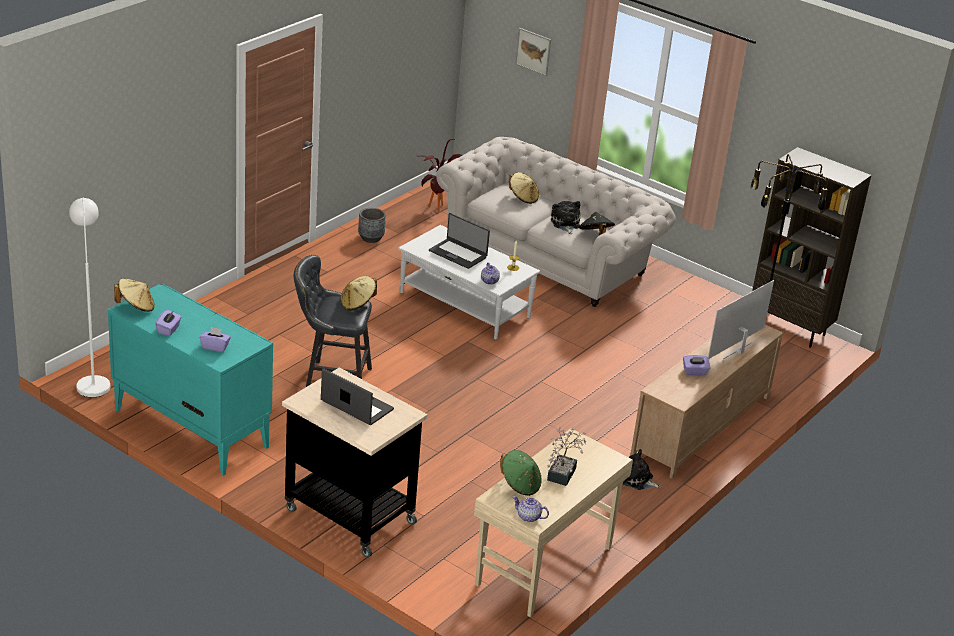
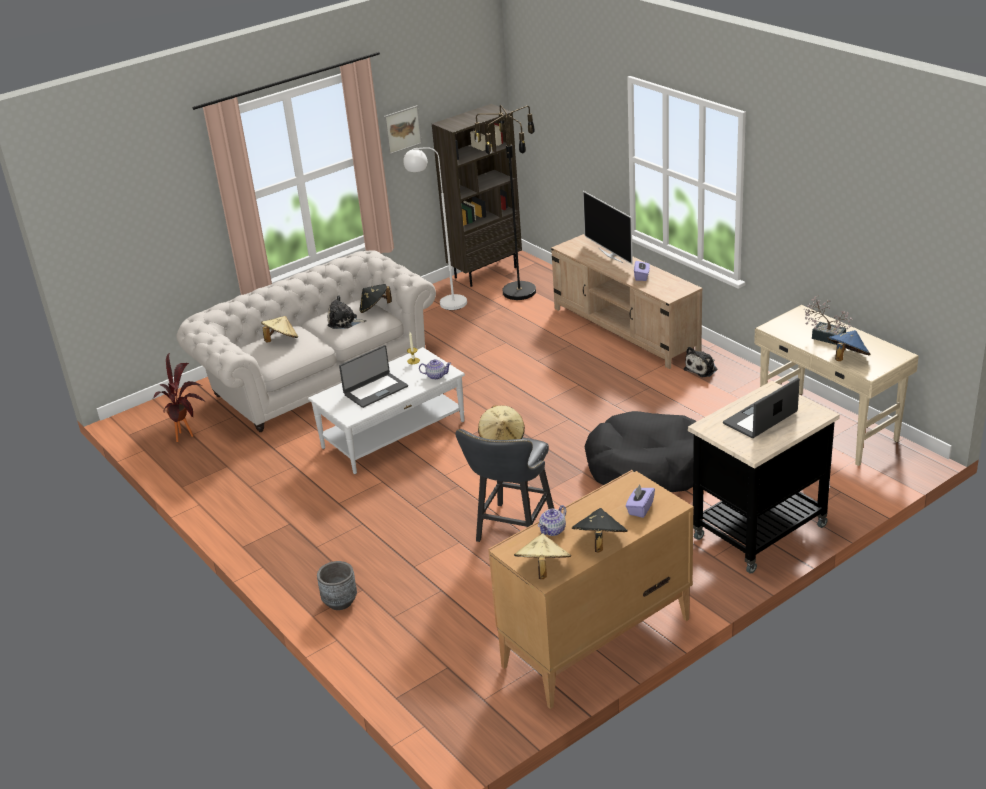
camera: 70 degrees left, 0 degrees up
white floor lamp [69,197,110,397] -> white floor lamp moved to [403,147,467,310]
turquoise cabinet [108,284,273,476] -> brown cabinet [488,470,694,709]
purple tissue box [155,310,182,336] -> black hat [572,508,628,552]
grey planter [358,208,386,243] -> grey planter moved to [317,561,357,610]
green hat [500,450,542,496] -> blue hat [827,330,870,361]
teapot [512,496,549,522] -> teapot moved to [538,505,566,536]
picture [515,28,551,76] -> picture moved to [384,105,422,155]
none -> black dog bed [584,411,697,492]

